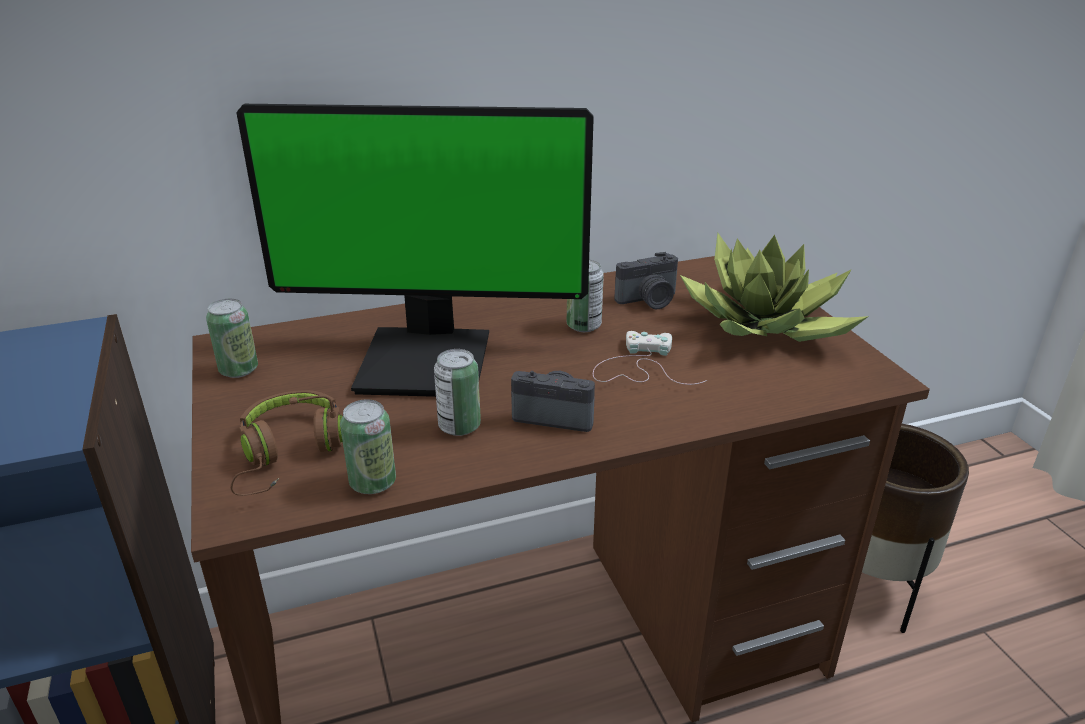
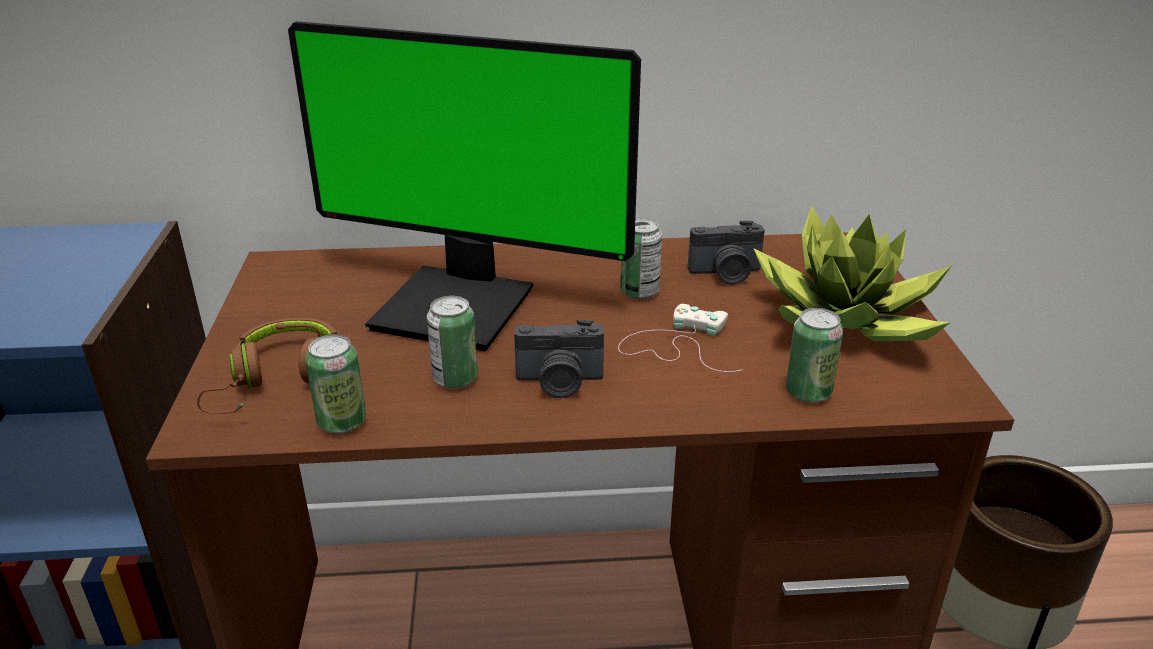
camera: 15 degrees right, 0 degrees up
can [206,299,258,378] -> can moved to [786,308,843,403]
camera [511,371,595,432] -> camera turned 150 degrees clockwise [514,320,604,398]

